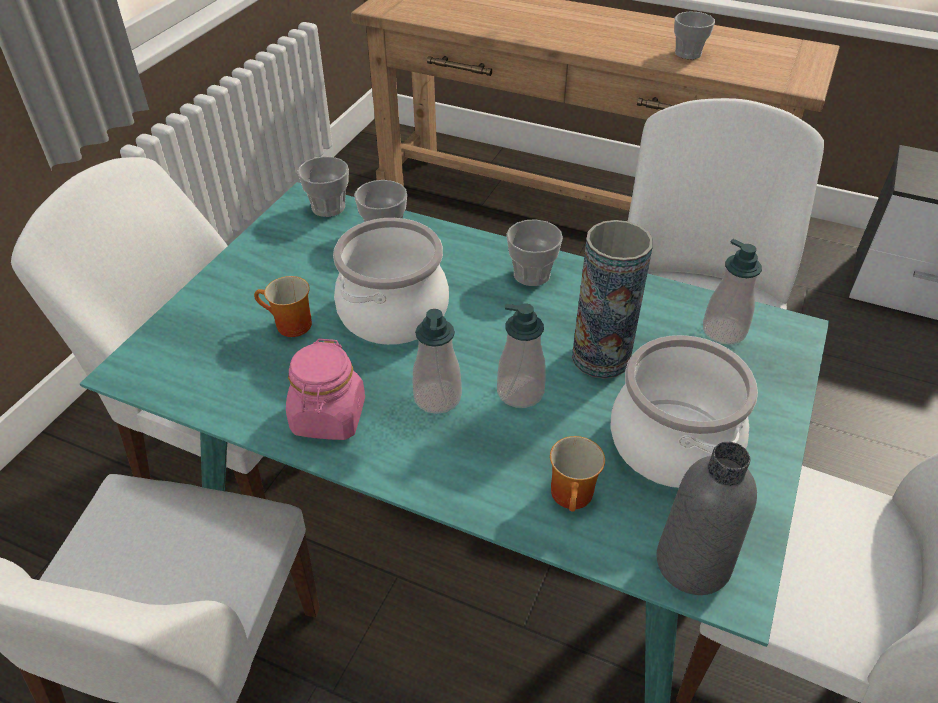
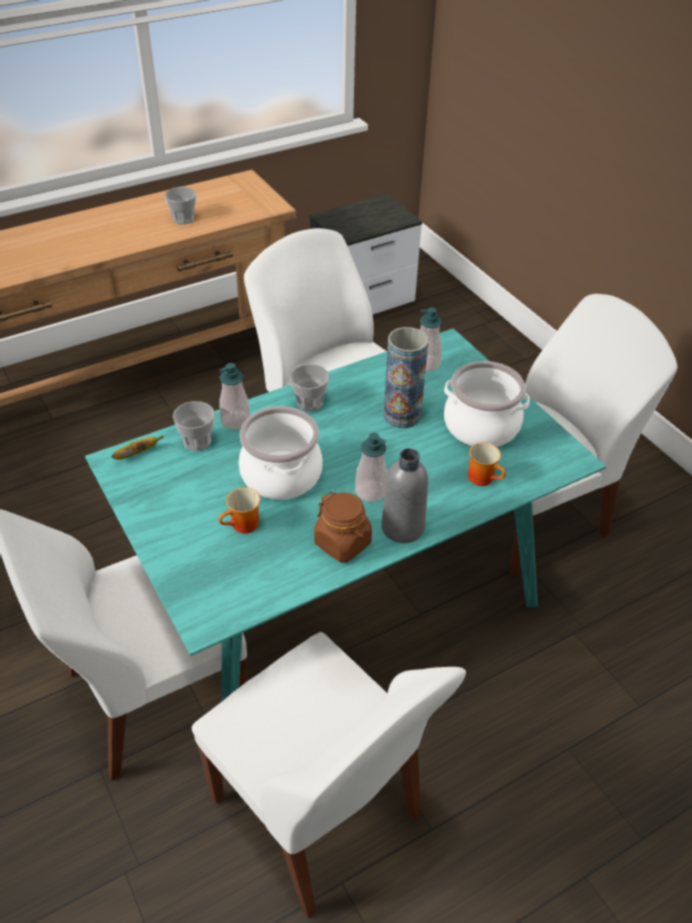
camera: 55 degrees left, 0 degrees up
pink jar [286,338,365,440] -> brown jar [314,492,372,562]
cup [297,156,349,217] -> banana [111,435,163,460]
soap dispenser [497,303,546,408] -> soap dispenser moved to [219,363,250,430]
grey bottle [657,442,757,595] -> grey bottle moved to [381,448,428,543]

